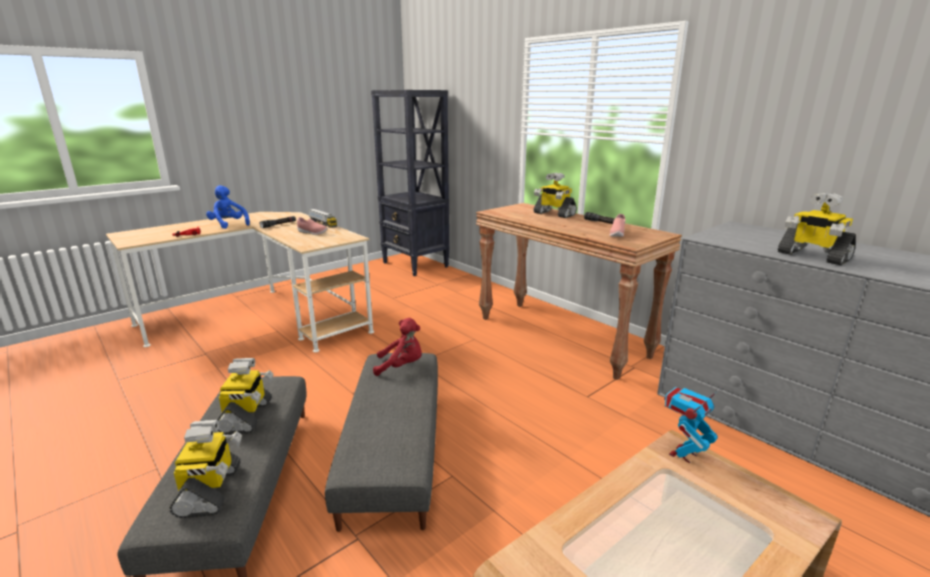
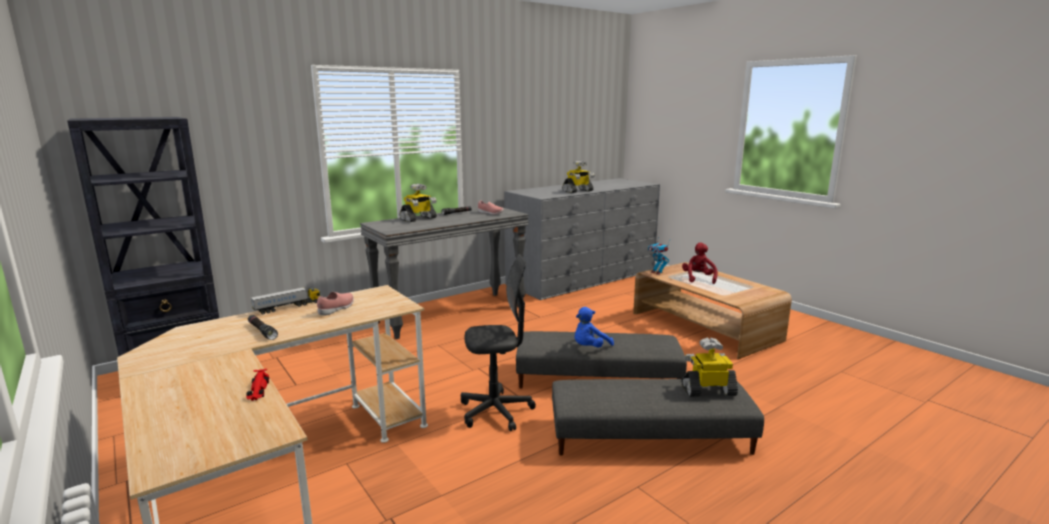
camera: 85 degrees left, 5 degrees down
blue plush toy [206,185,250,229] -> blue plush toy moved to [575,307,614,348]
toy robot [217,358,274,434] -> none
red plush toy [373,318,422,376] -> red plush toy moved to [682,242,718,284]
brown console table [476,203,682,380] -> grey console table [360,207,529,339]
none -> grey office chair [461,254,536,431]

